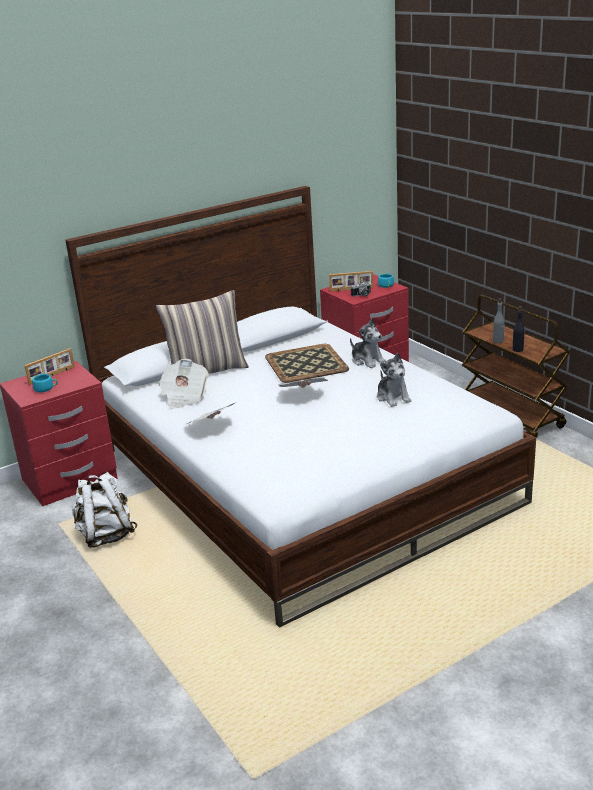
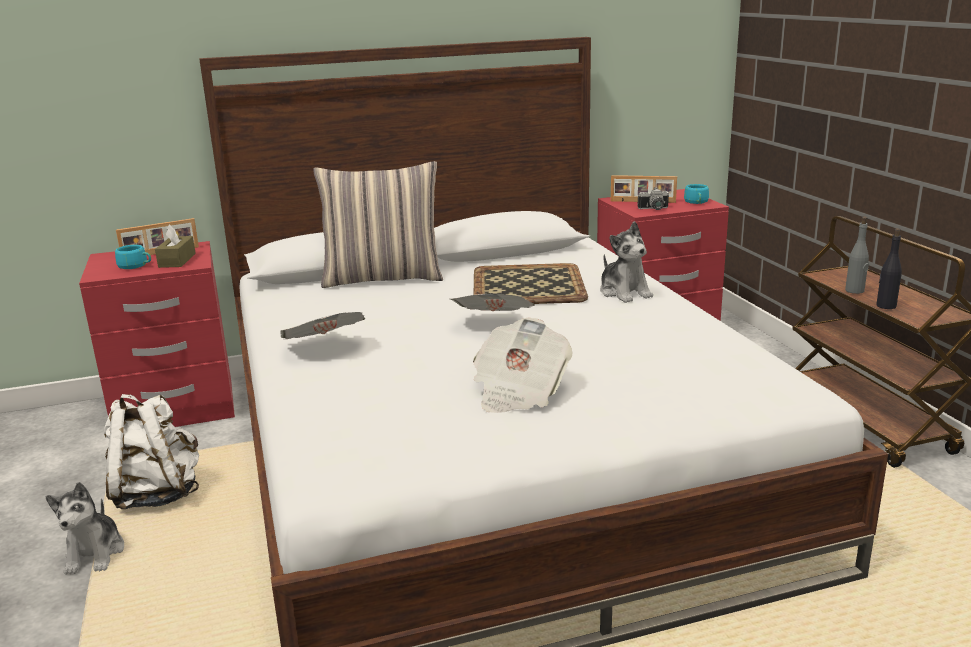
camera: 15 degrees right, 5 degrees down
newspaper [159,359,209,409] -> newspaper moved to [473,318,573,413]
plush toy [377,353,412,407] -> plush toy moved to [46,482,124,575]
none -> brown tissue box [155,224,196,268]

